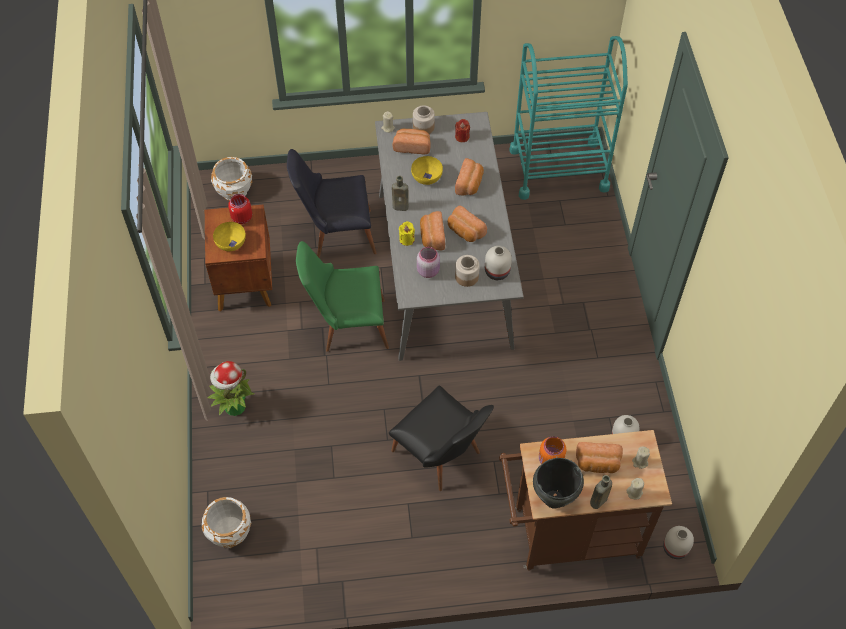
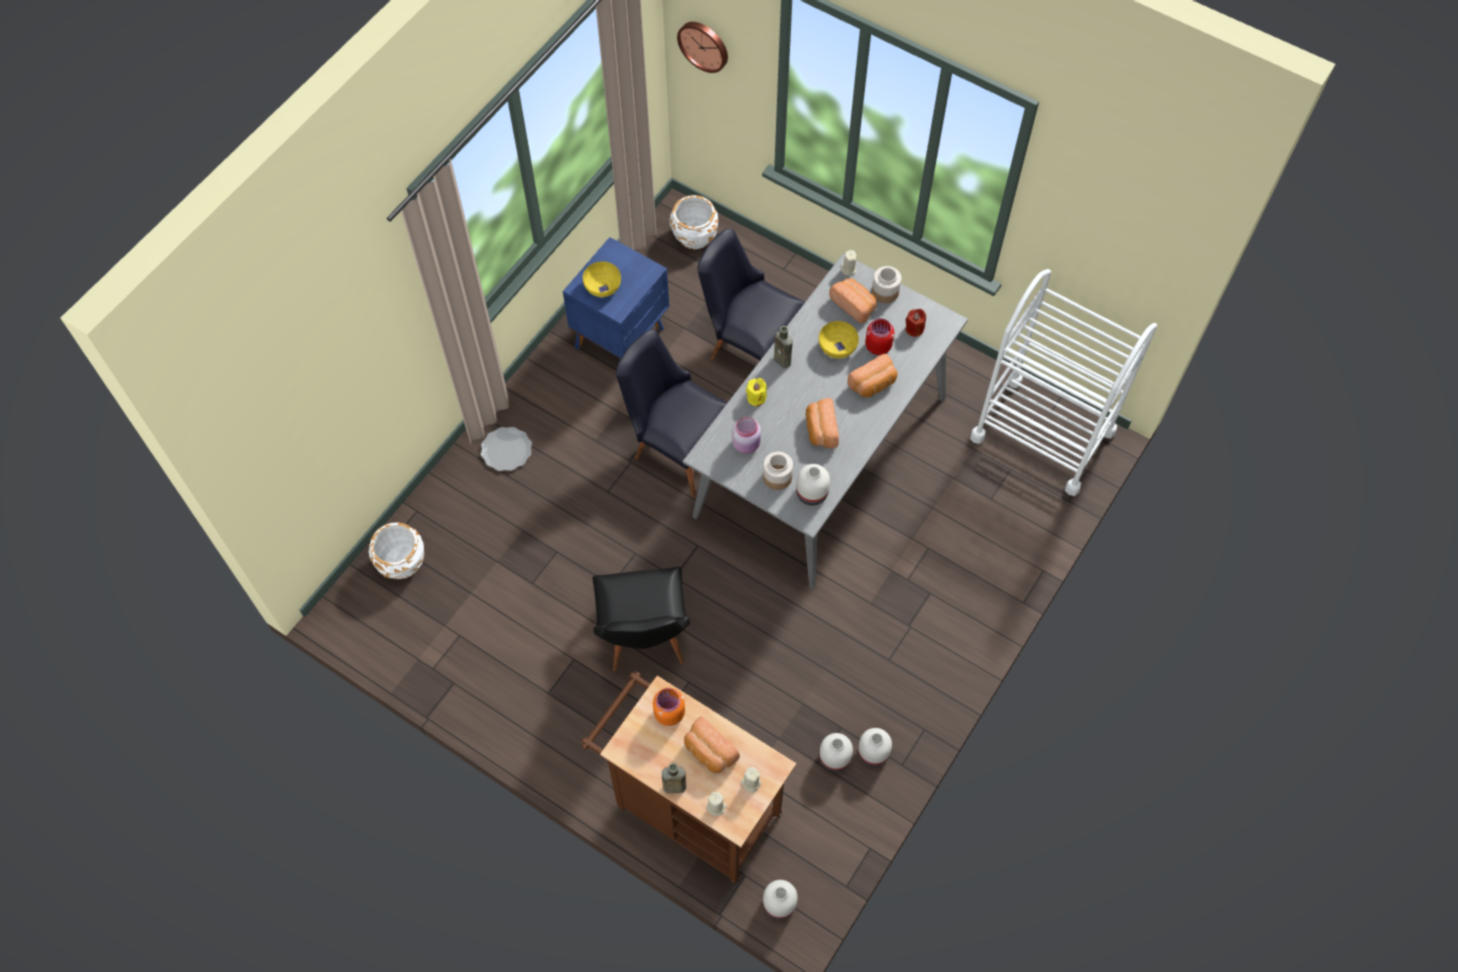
camera: 40 degrees right, 5 degrees up
brown nightstand [205,205,272,312] -> blue nightstand [563,237,669,359]
potted plant [208,361,254,416] -> plate [481,427,532,471]
red jar [228,194,252,224] -> red jar moved to [865,318,894,355]
green chair [296,241,389,352] -> black chair [616,330,728,498]
bread [420,211,445,251] -> none
turquoise cart [509,36,628,200] -> white cart [970,269,1157,496]
black cooking pot [533,458,584,509] -> none
none -> wall clock [677,22,728,73]
none -> white vase [858,728,892,767]

